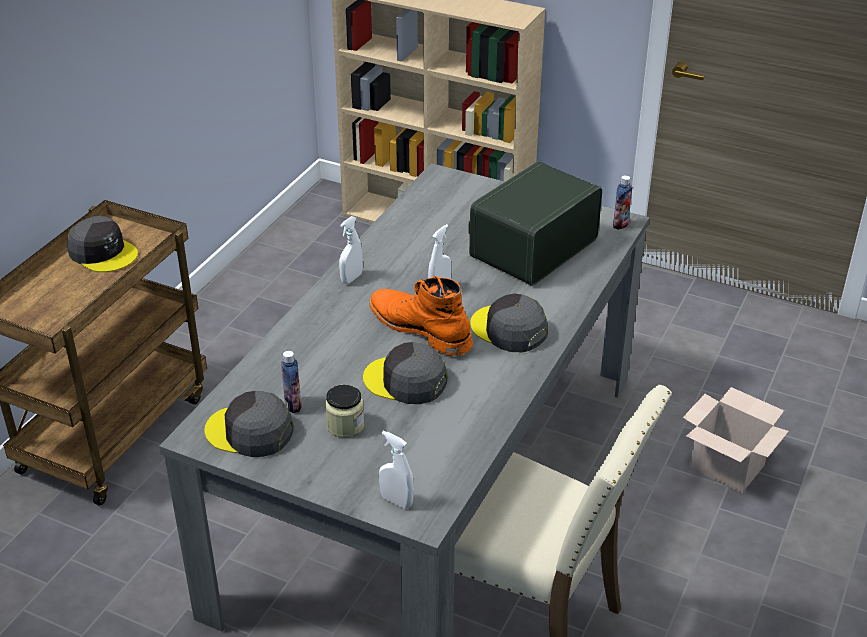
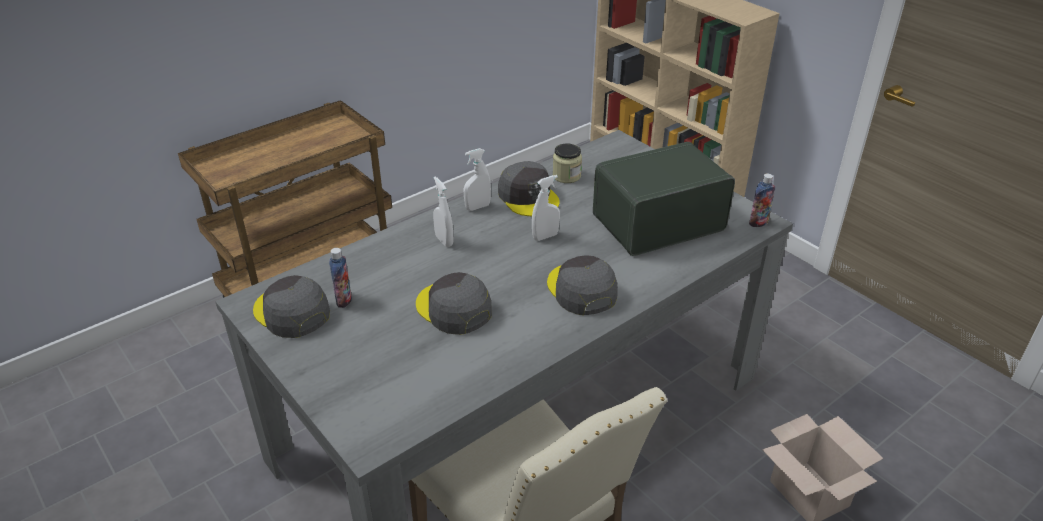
camera: 25 degrees right, 0 degrees up
grey cap [67,216,138,272] -> grey cap moved to [498,161,560,216]
jar [325,385,364,438] -> jar moved to [553,143,582,183]
orange boot [369,276,473,356] -> none
white spray bottle [379,431,414,509] -> white spray bottle moved to [433,177,453,247]

